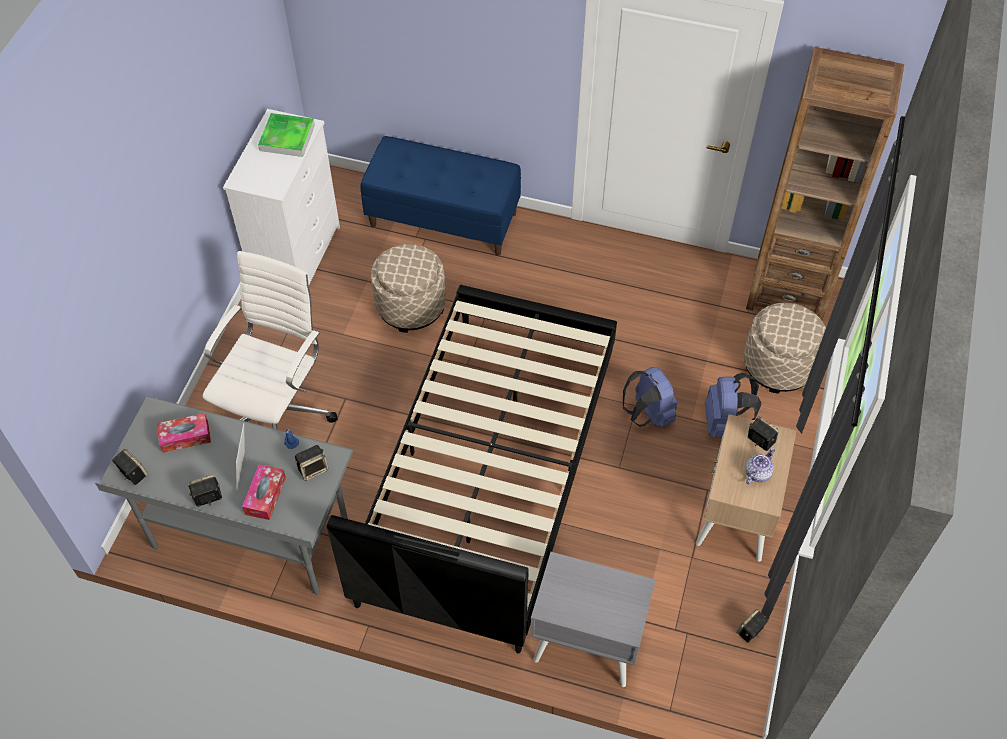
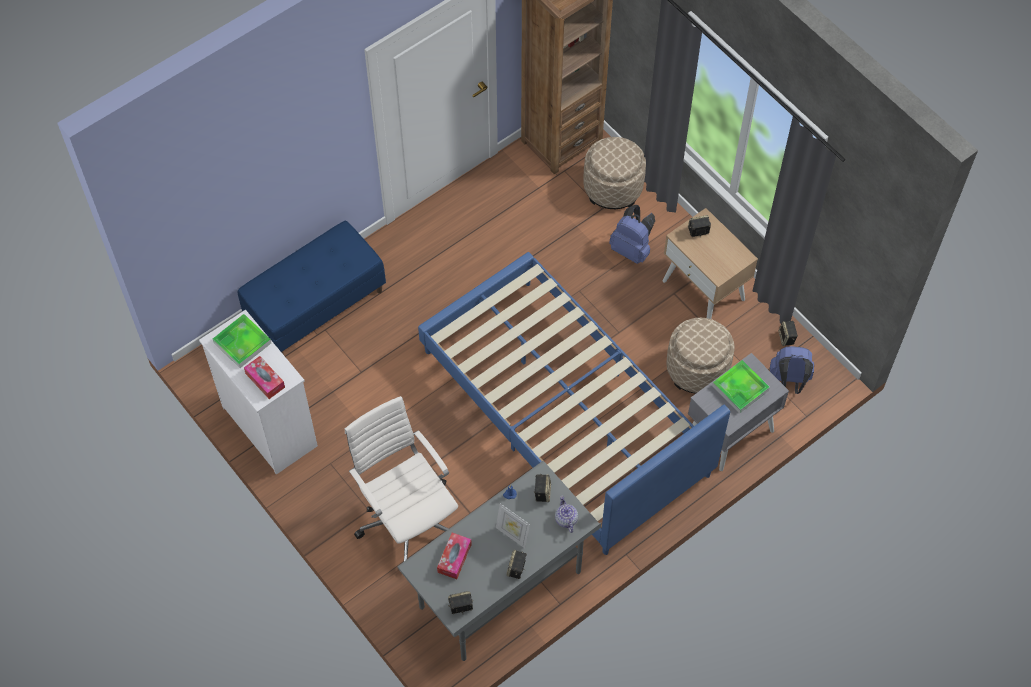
camera: 55 degrees left, 5 degrees up
tissue box [242,464,286,520] -> tissue box moved to [244,356,285,399]
black bed [327,285,617,653] -> blue bed [418,252,730,555]
beige ottoman [371,244,446,333] -> beige ottoman moved to [666,318,735,394]
blue backpack [623,367,677,427] -> blue backpack moved to [770,346,814,394]
teapot [745,448,775,484] -> teapot moved to [555,496,578,533]
none -> tray [712,360,770,414]

